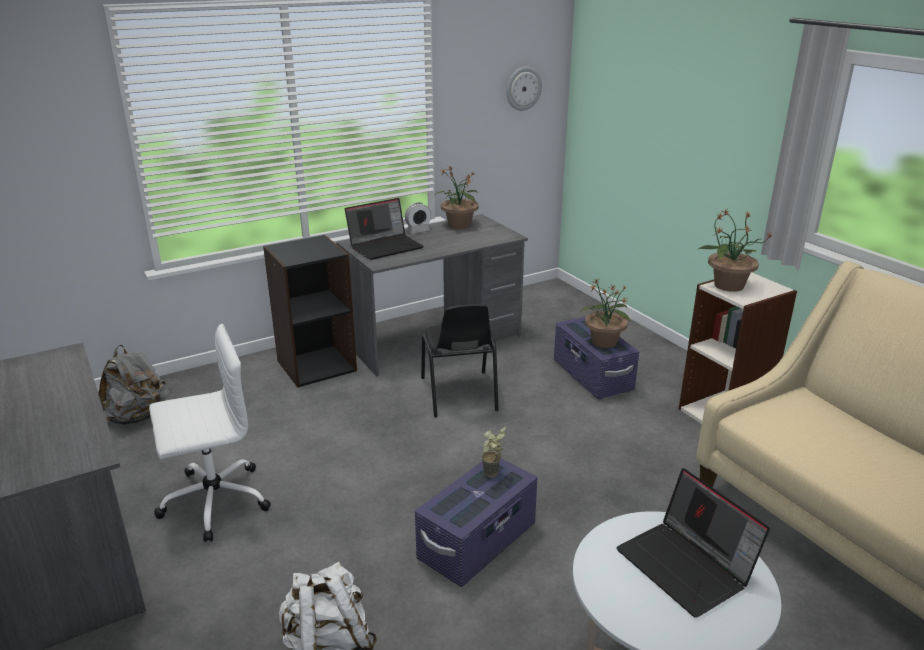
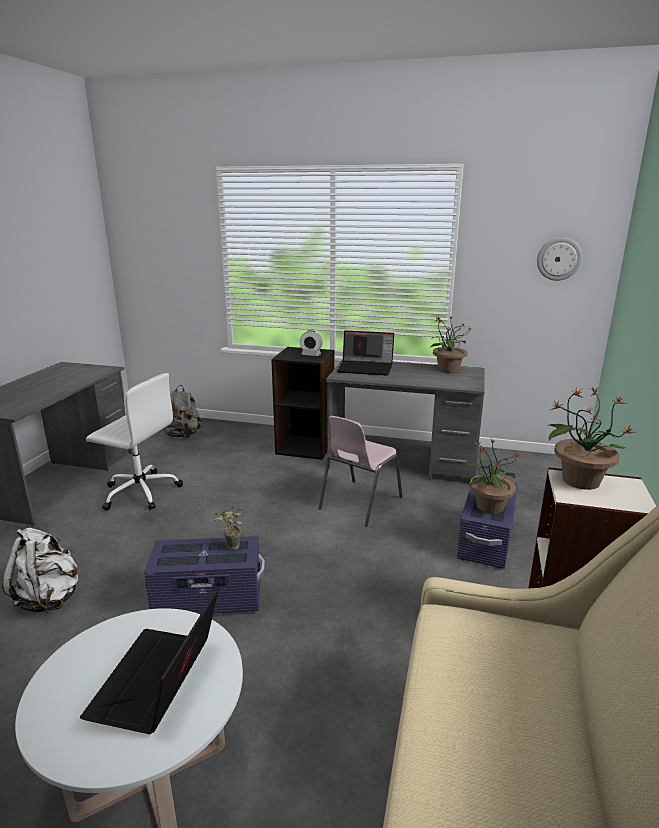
camera: 45 degrees right, 5 degrees down
alarm clock [405,202,431,234] -> alarm clock moved to [300,330,323,356]
black chair [421,304,499,418] -> pink chair [318,416,403,527]

